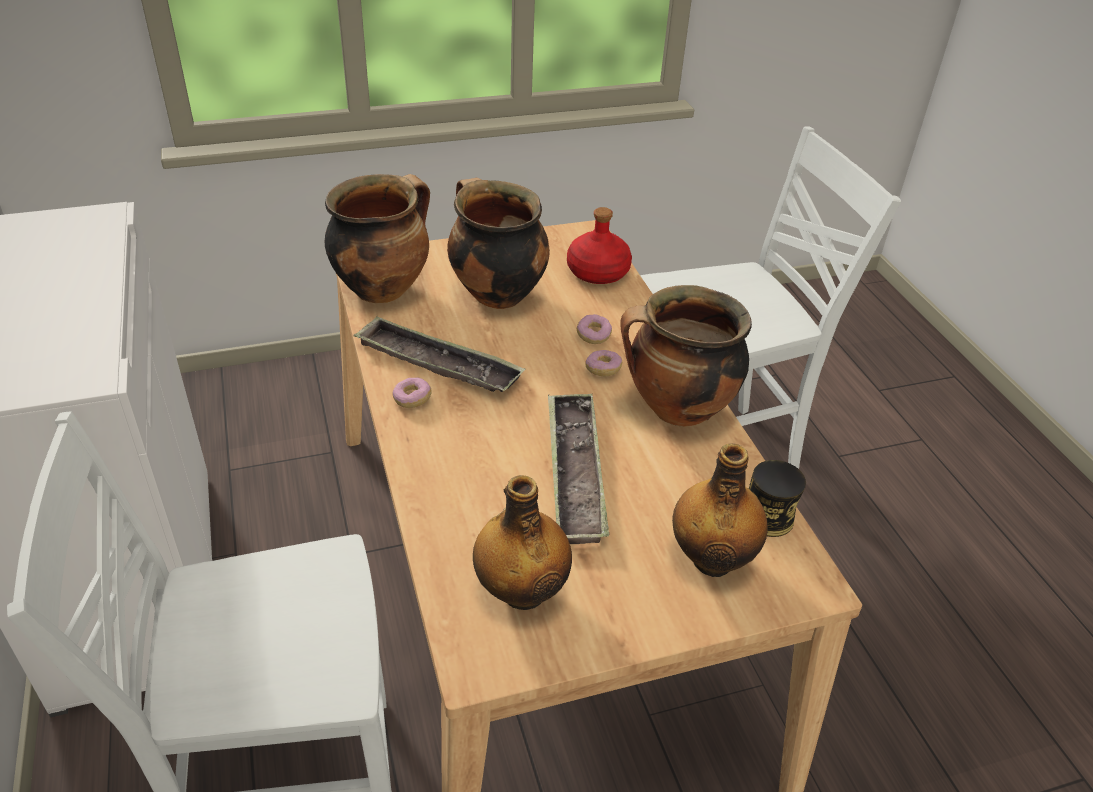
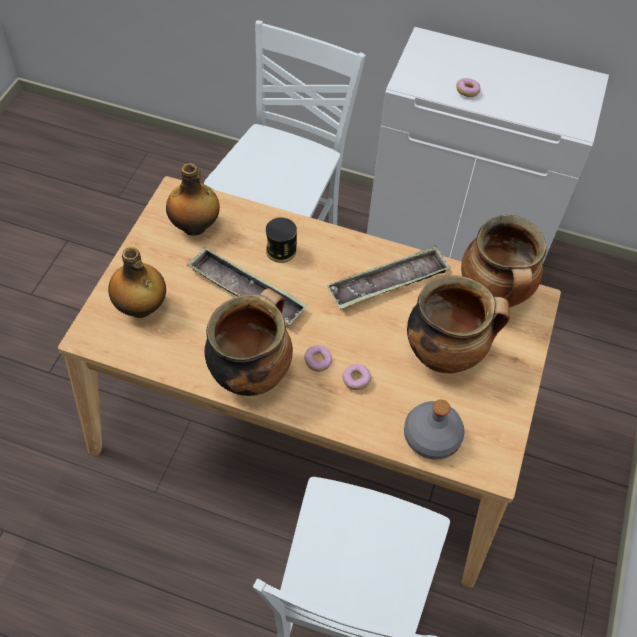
camera: 125 degrees right, 15 degrees up
donut [393,377,432,408] -> donut moved to [456,78,481,97]
red bottle [567,207,632,284] -> grey bottle [404,400,465,459]
can [749,460,806,537] -> can moved to [266,218,297,263]

